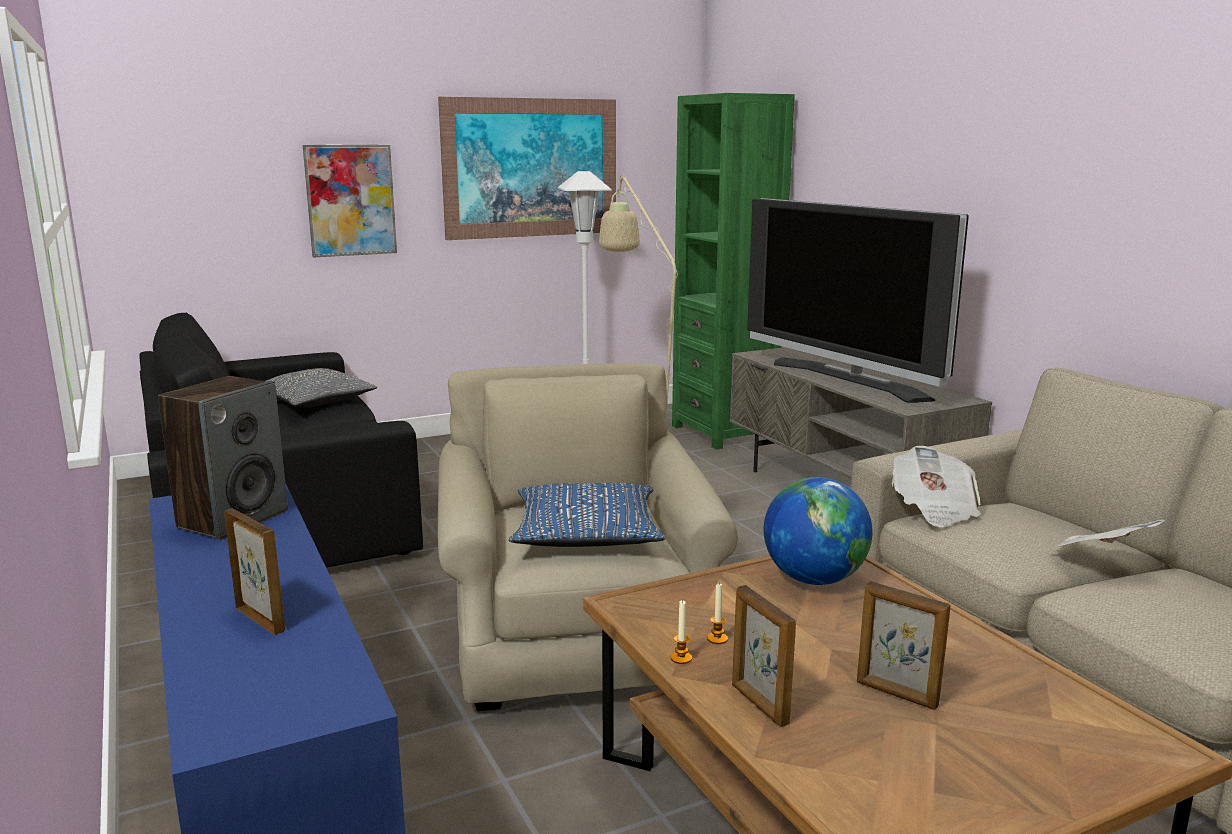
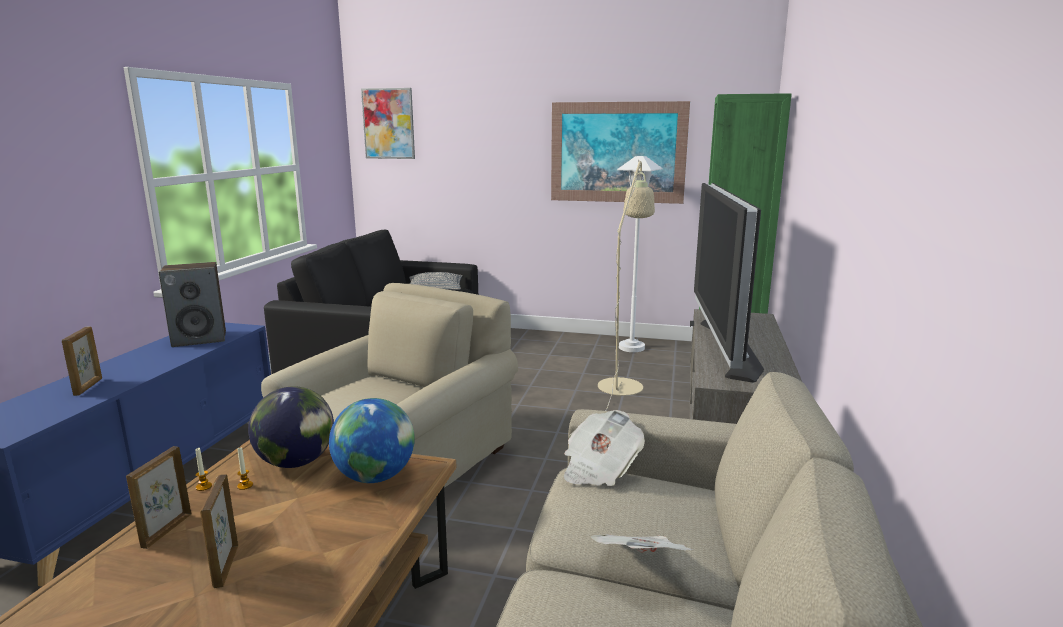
camera: 40 degrees right, 0 degrees up
picture [303,145,397,258] -> picture moved to [361,88,415,159]
blue pillow [509,483,666,547] -> none
none -> globe [248,386,334,468]

